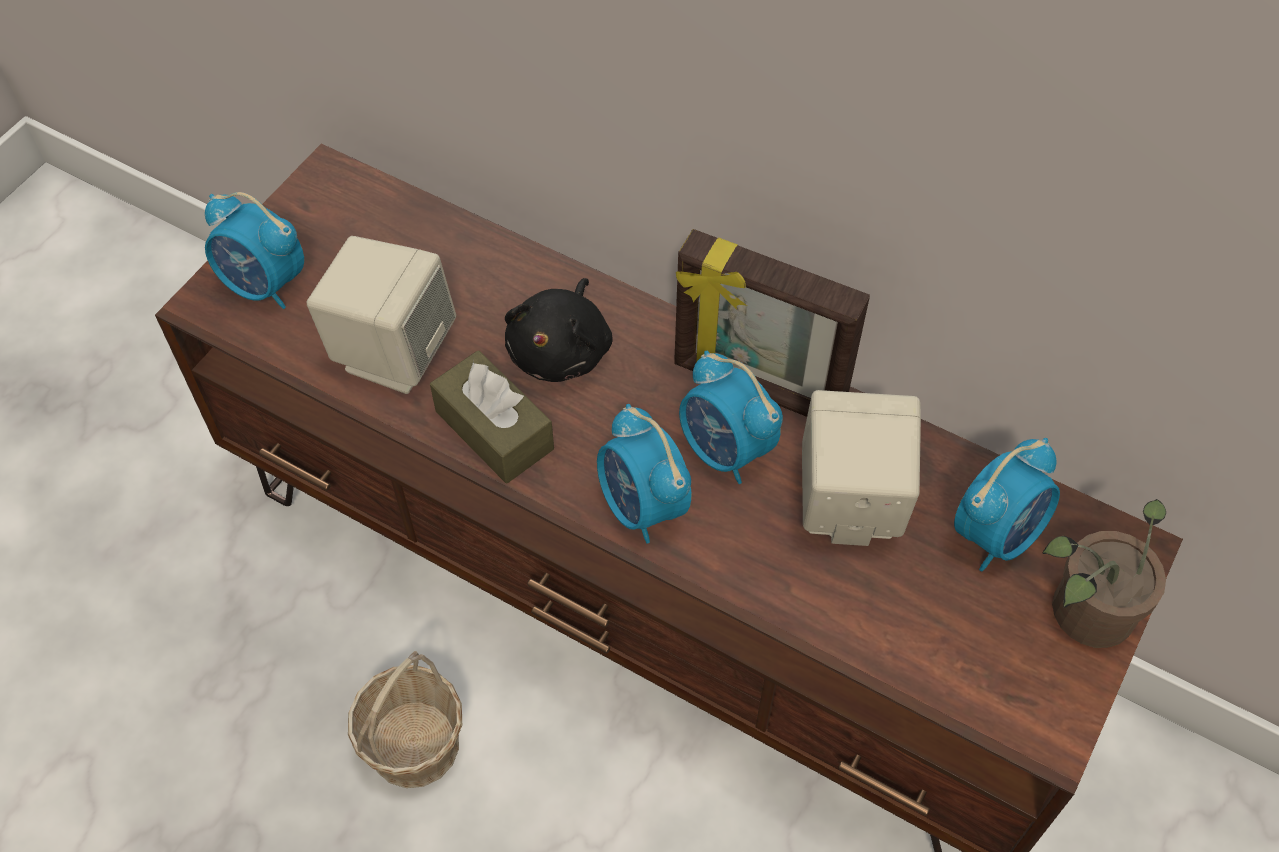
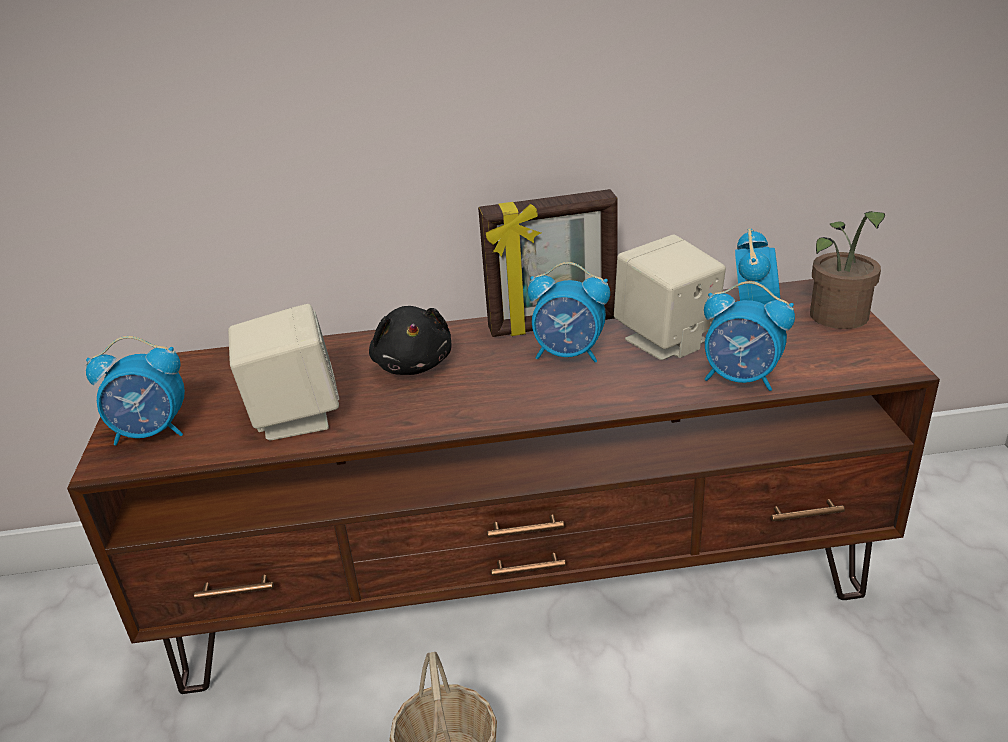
camera: 35 degrees left, 25 degrees down
brown tissue box [430,351,554,483] -> none
alarm clock [597,404,691,544] -> alarm clock moved to [704,281,795,391]

